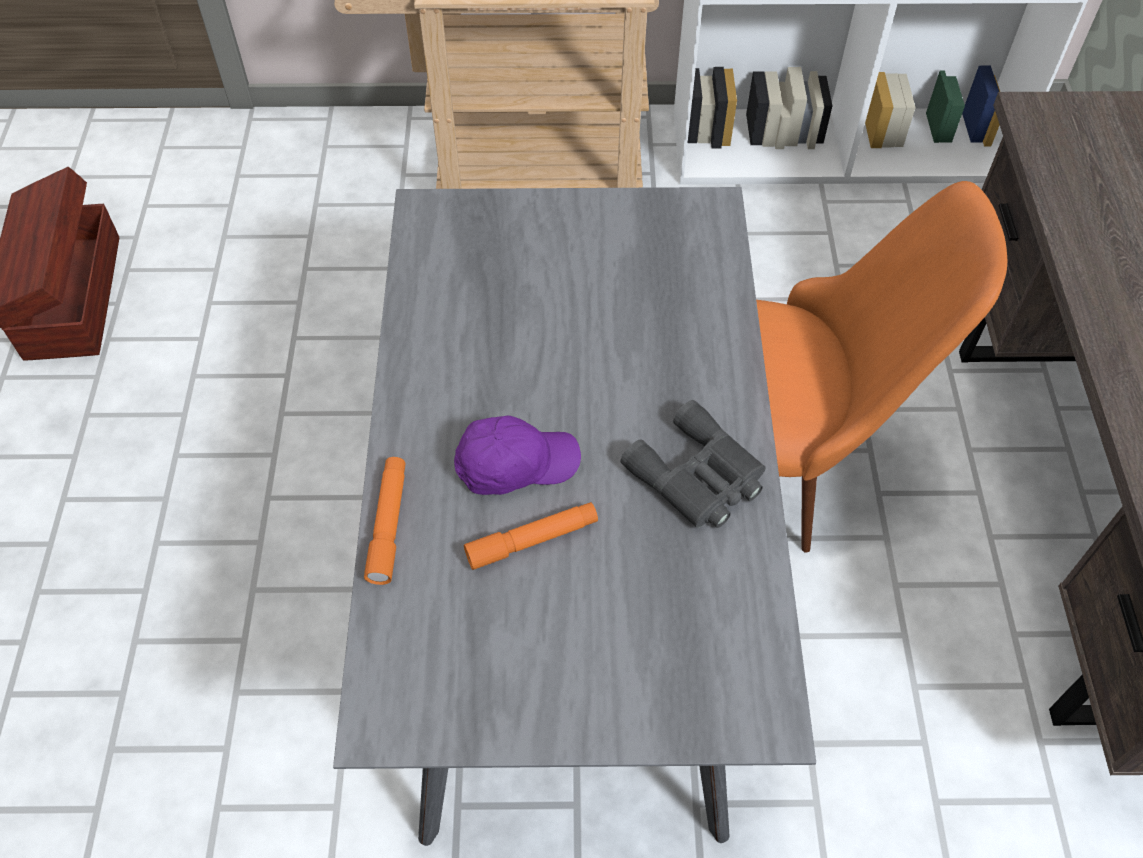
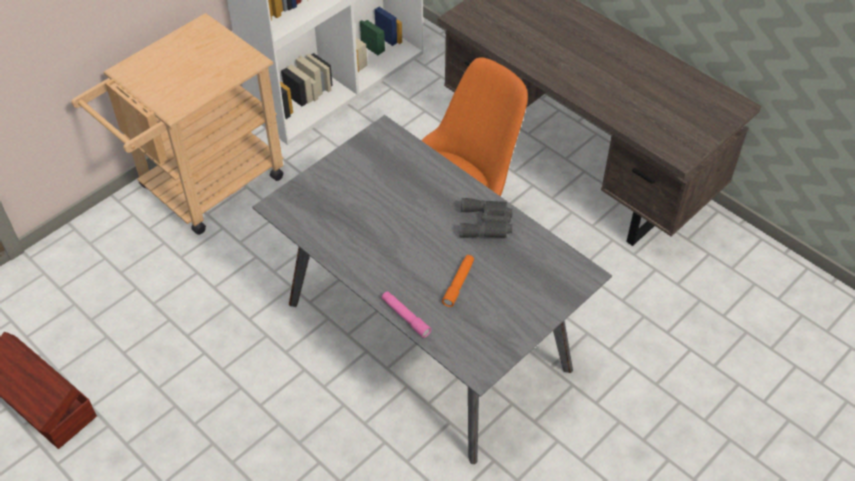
camera: 45 degrees left, 5 degrees down
orange flashlight [364,457,406,585] -> pink flashlight [382,291,431,338]
purple cap [454,416,581,495] -> none

